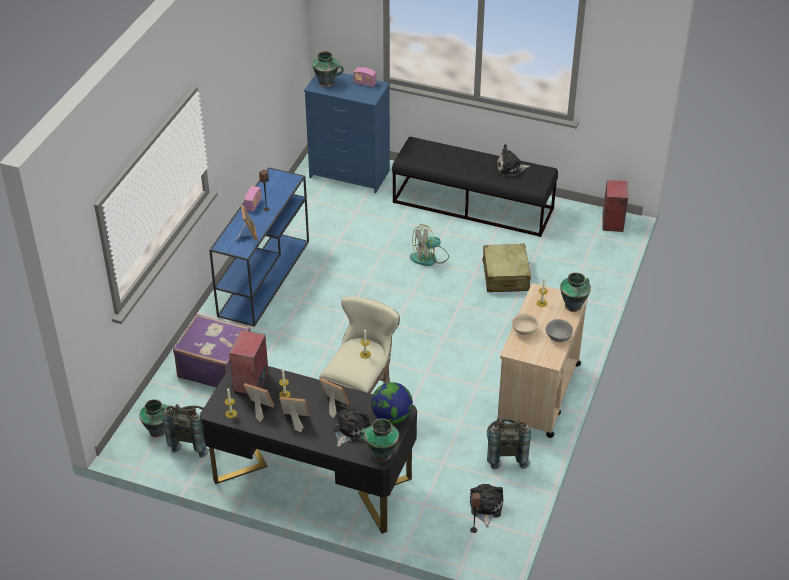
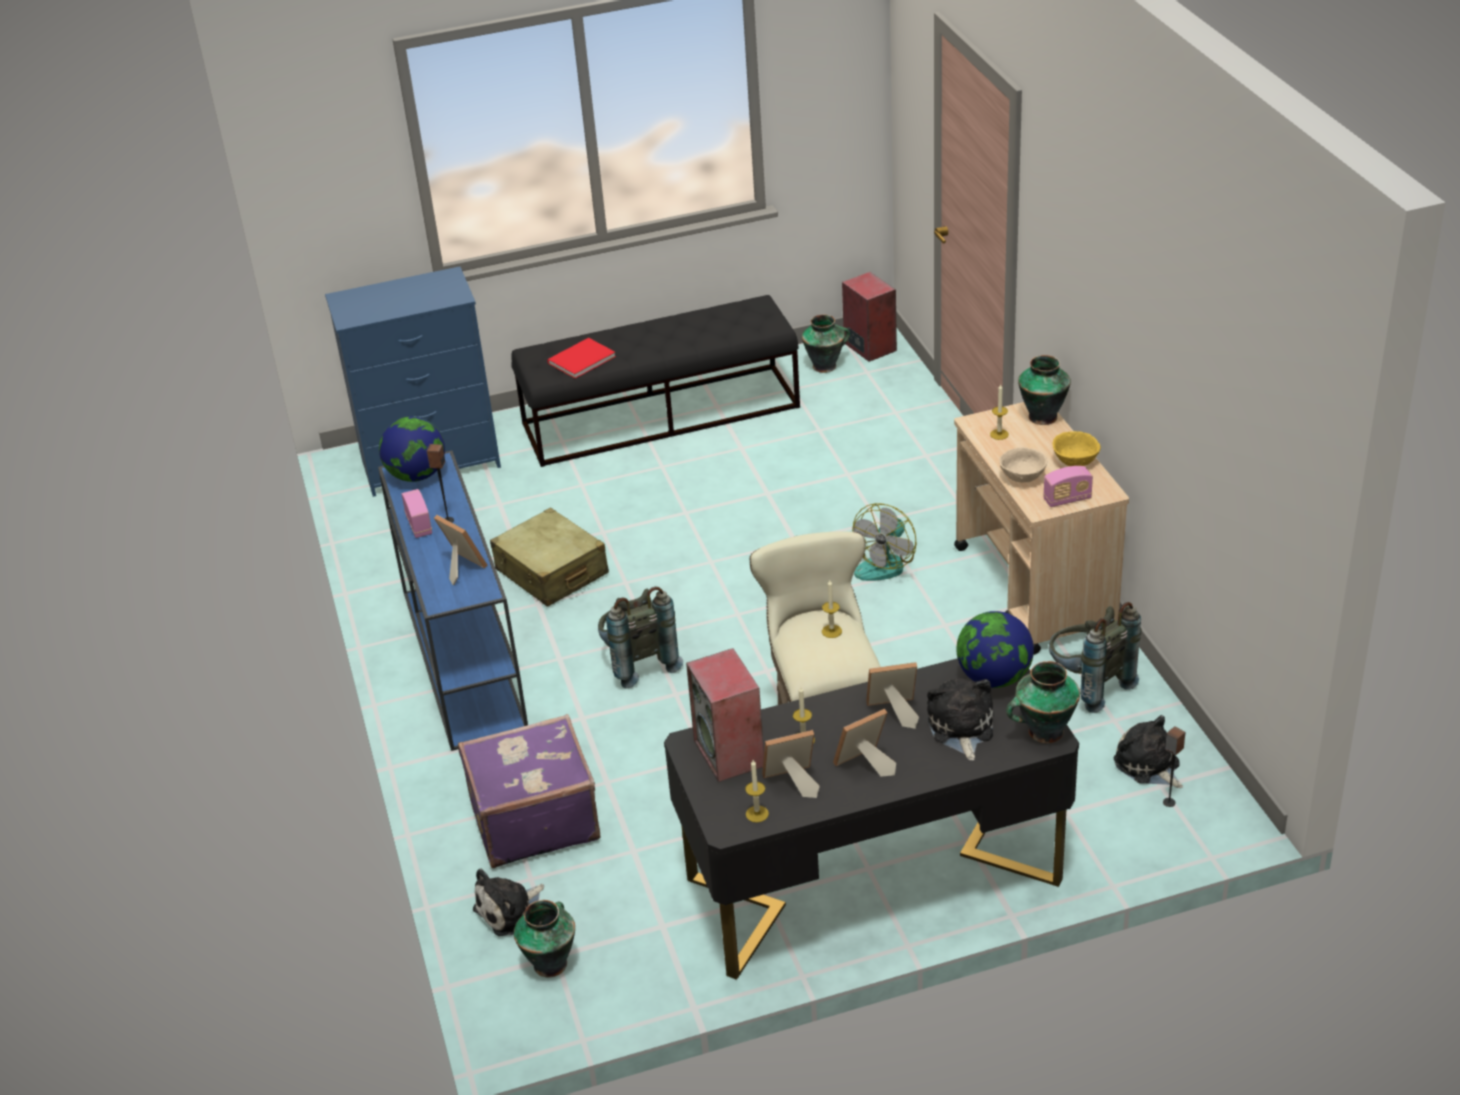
camera: 35 degrees left, 5 degrees down
grey backpack [162,404,209,457] -> grey backpack moved to [598,587,683,689]
vase [312,51,344,87] -> vase moved to [802,315,850,373]
radio [353,67,376,87] -> radio moved to [1043,466,1093,507]
fan [410,224,449,266] -> fan moved to [852,503,916,581]
beige suitcase [482,244,531,292] -> beige suitcase moved to [490,508,609,607]
plush toy [497,144,530,176] -> plush toy moved to [473,869,544,936]
grey bowl [545,319,573,342] -> yellow bowl [1053,431,1101,466]
none -> globe [379,416,445,482]
none -> red book [547,338,616,378]

